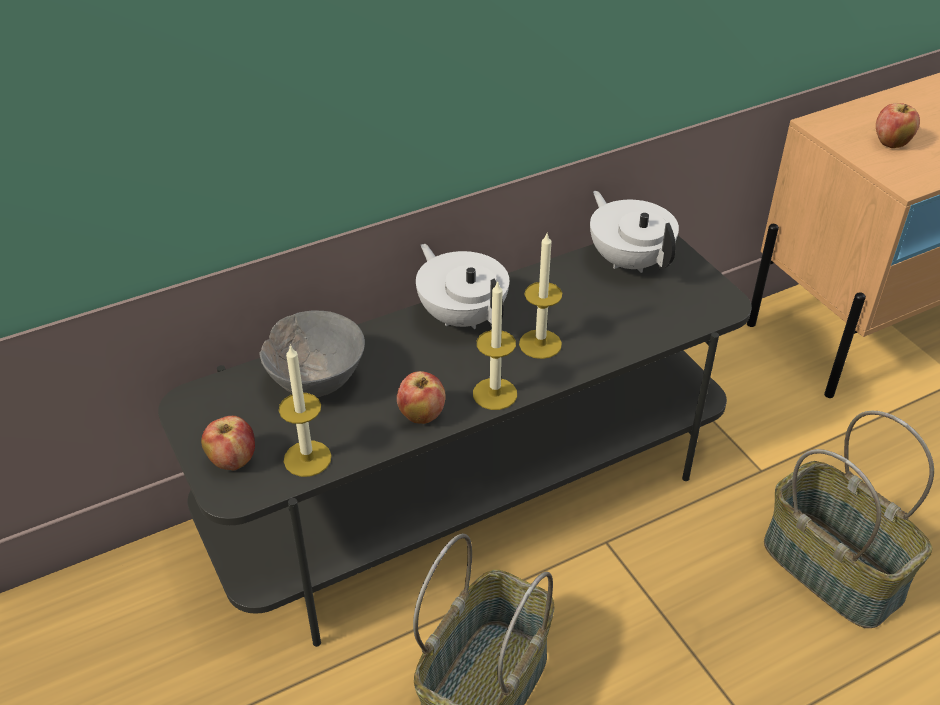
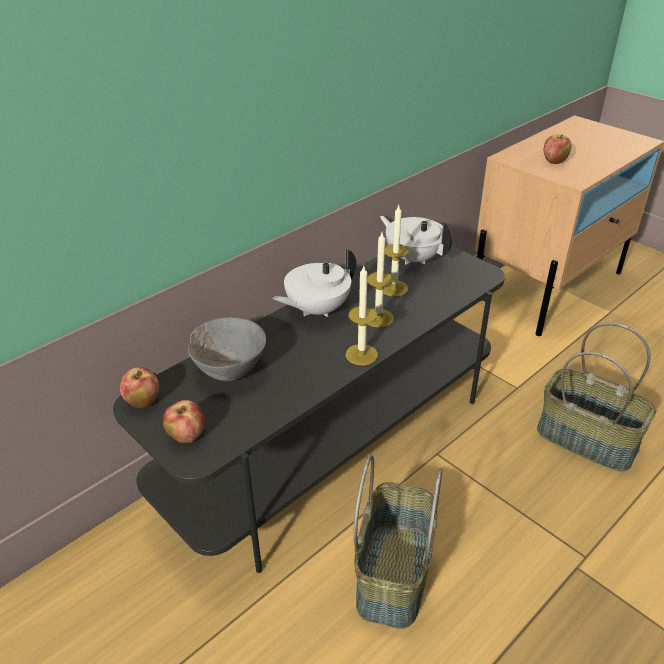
camera: 15 degrees left, 5 degrees down
candle [279,344,331,477] -> candle moved to [383,205,409,297]
apple [397,371,446,424] -> apple moved to [120,367,159,408]
white teapot [416,244,509,329] -> white teapot turned 75 degrees counterclockwise [272,249,356,317]

